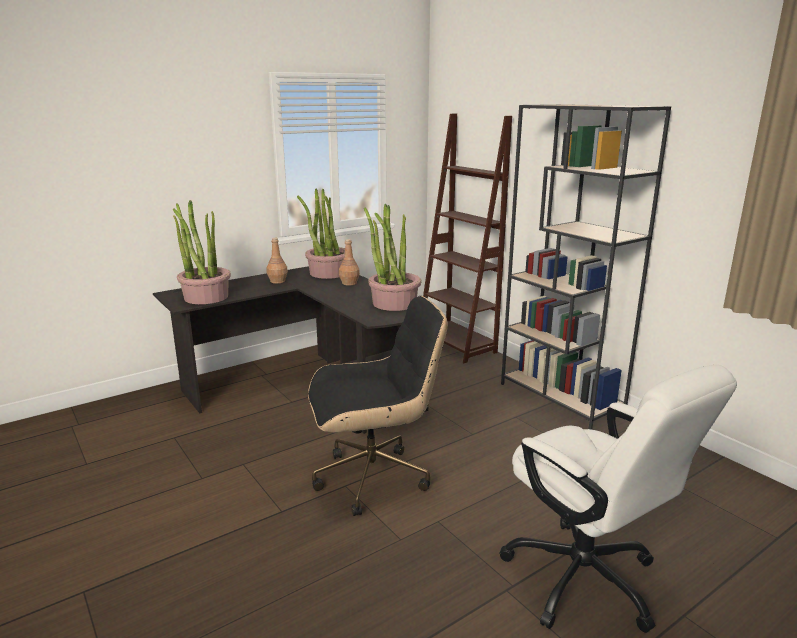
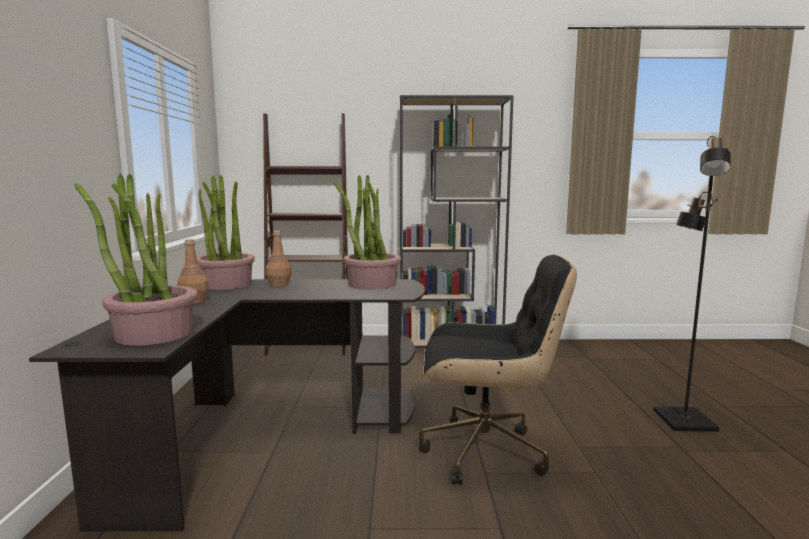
camera: 55 degrees left, 10 degrees down
black office chair [308,295,448,516] -> black office chair turned 75 degrees clockwise [419,254,577,485]
white office chair [499,365,737,633] -> black floor lamp [654,136,731,432]

